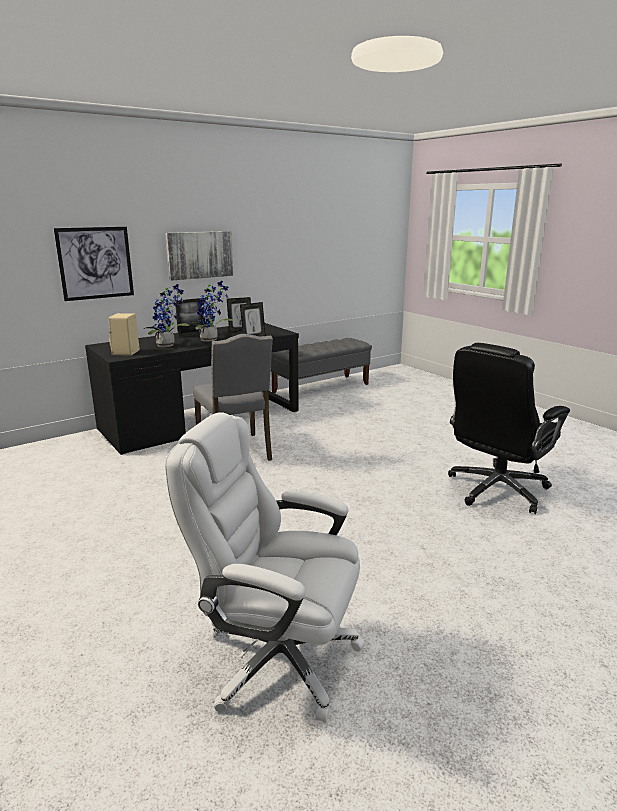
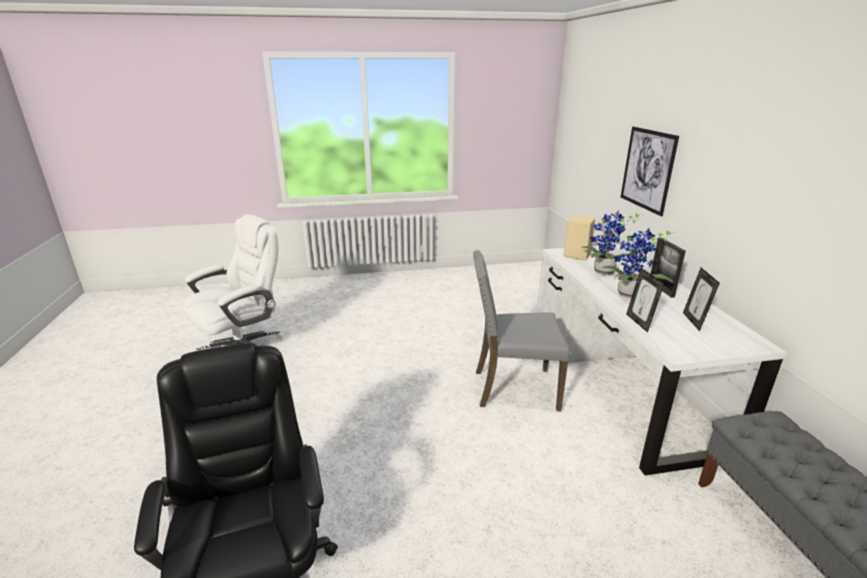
camera: 115 degrees right, 5 degrees up
black desk [85,323,299,455] -> white desk [537,244,787,475]
picture [165,231,233,281] -> none

